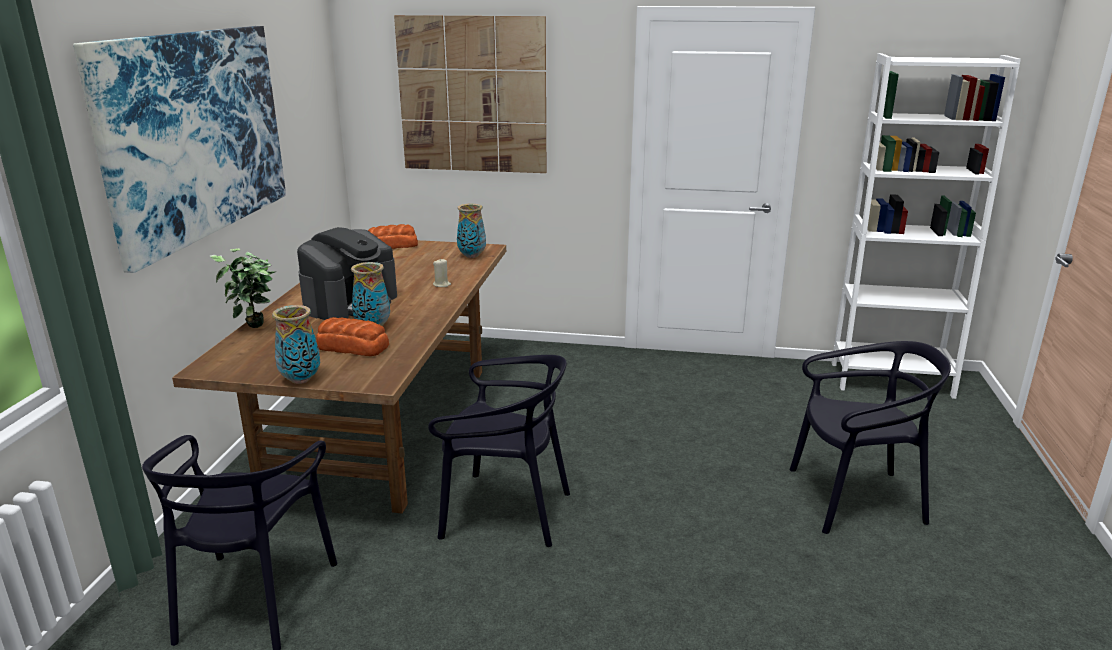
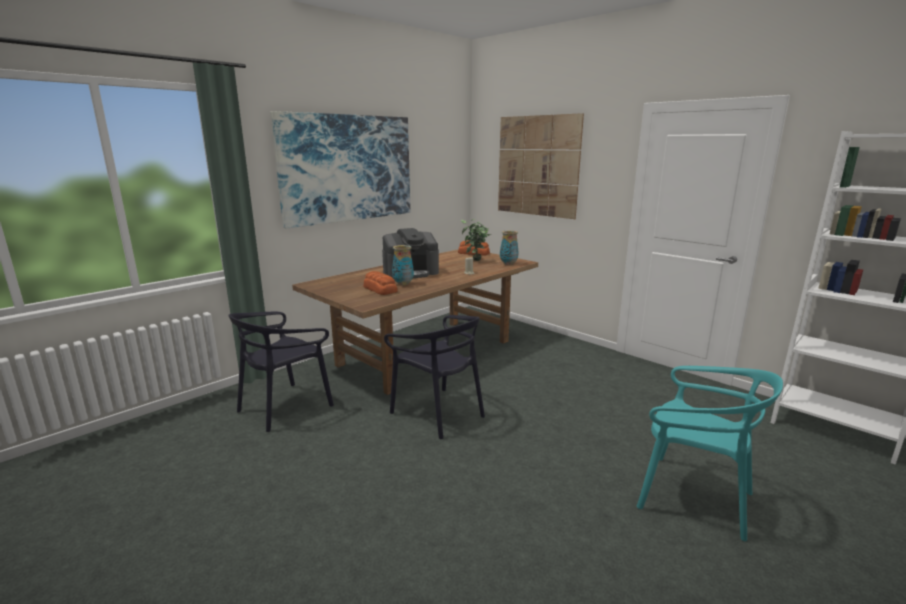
camera: 35 degrees right, 5 degrees down
potted plant [210,248,276,328] -> potted plant moved to [461,219,491,261]
vase [272,305,320,384] -> none
black chair [790,341,951,534] -> turquoise chair [636,366,783,541]

